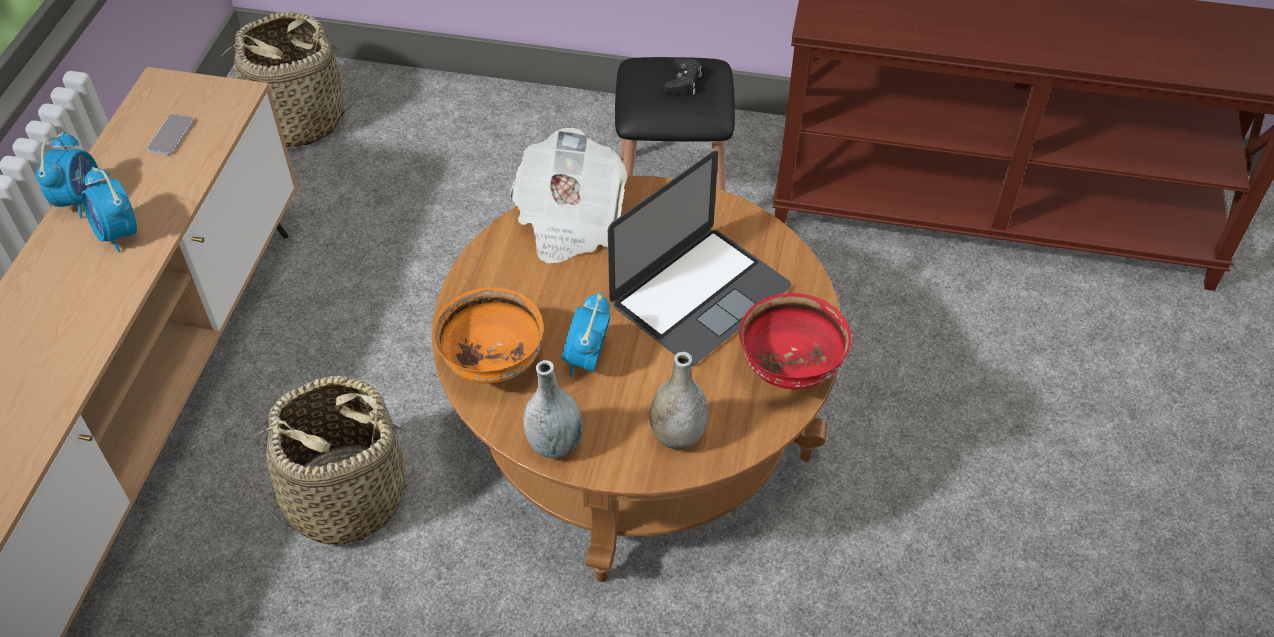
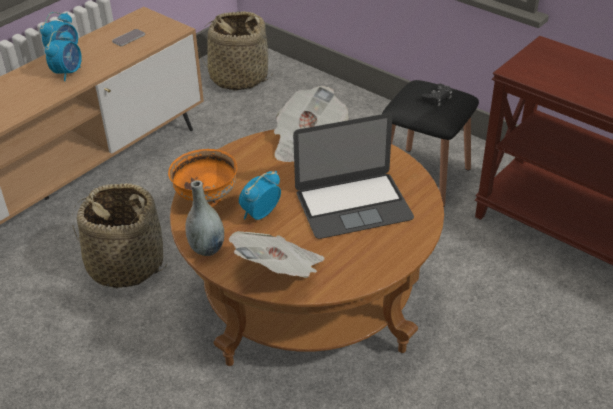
camera: 30 degrees right, 10 degrees down
alarm clock [81,166,137,252] -> alarm clock turned 150 degrees counterclockwise [45,30,82,81]
grey vase [649,352,708,449] -> newspaper [229,231,325,278]
red bowl [739,293,852,389] -> none

